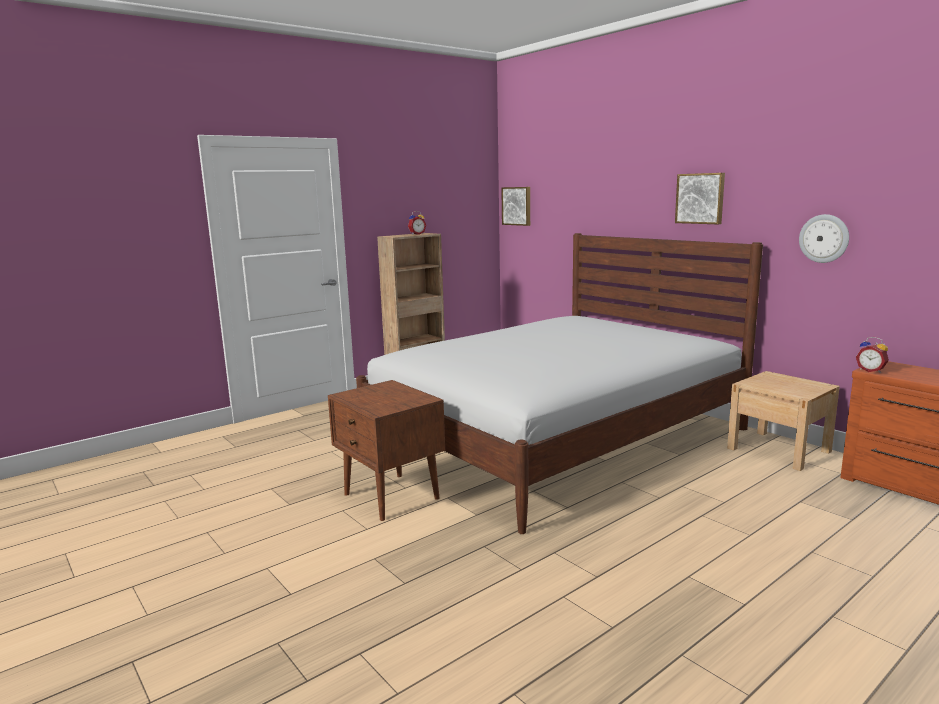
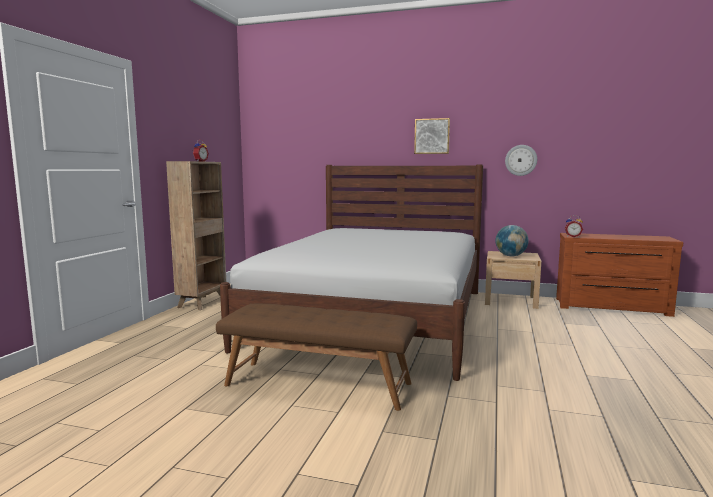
camera: 35 degrees left, 5 degrees down
brown nightstand [328,380,445,521] -> brown bench [216,303,417,411]
picture [501,187,530,226] -> none
none -> globe [495,225,529,256]

